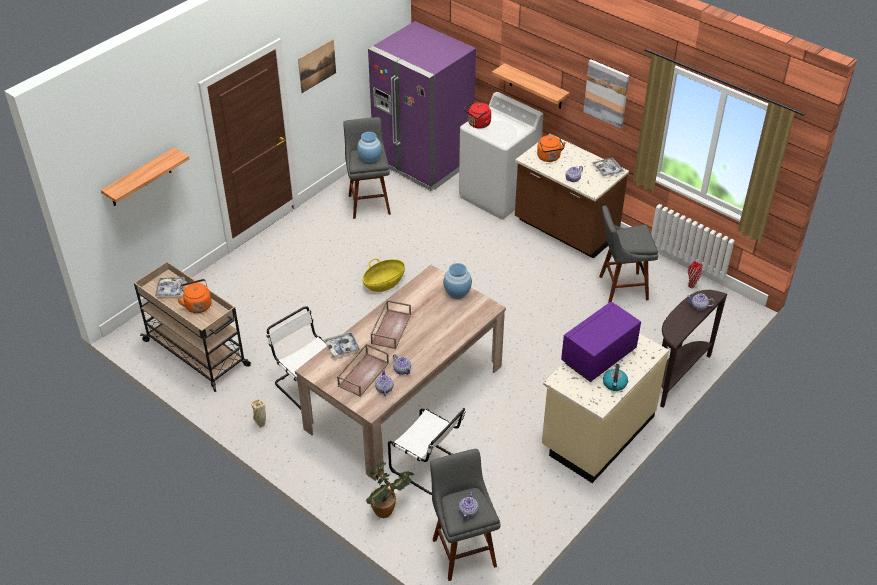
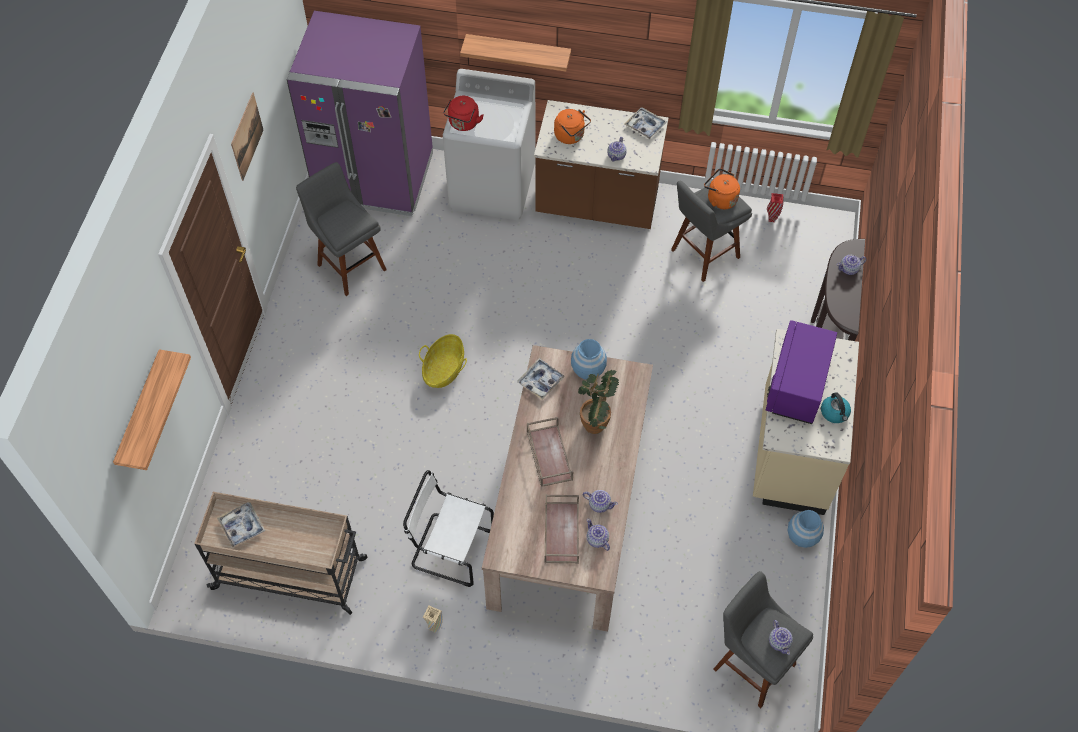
camera: 30 degrees left, 15 degrees up
orange kettle [177,279,211,313] -> orange kettle moved to [704,168,740,210]
tray [324,332,360,358] -> tray moved to [517,358,565,400]
blue vase [357,132,382,164] -> blue vase moved to [788,510,824,548]
potted plant [366,461,414,518] -> potted plant moved to [578,370,619,434]
white chair [388,408,466,495] -> none
picture [583,59,629,129] -> none

